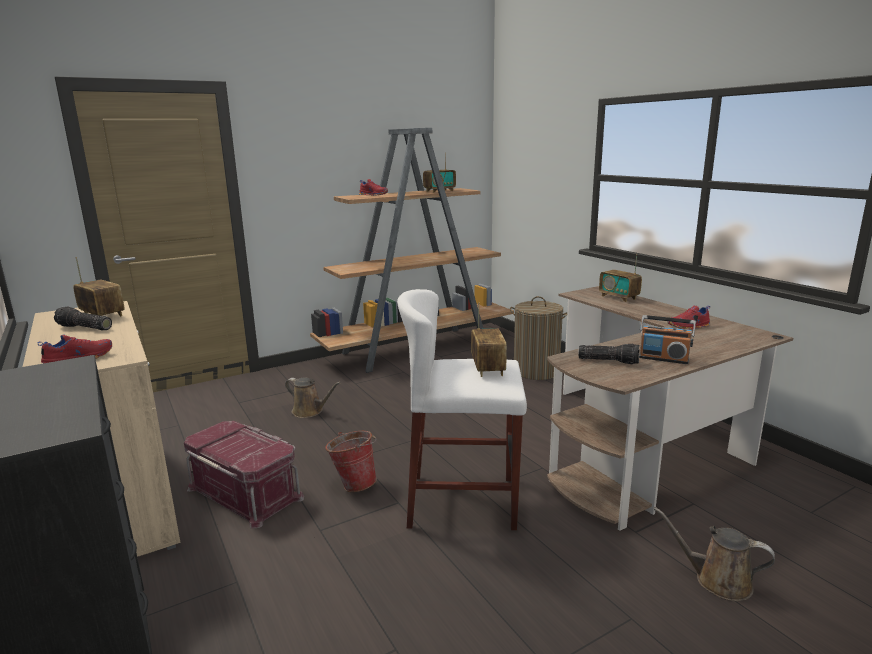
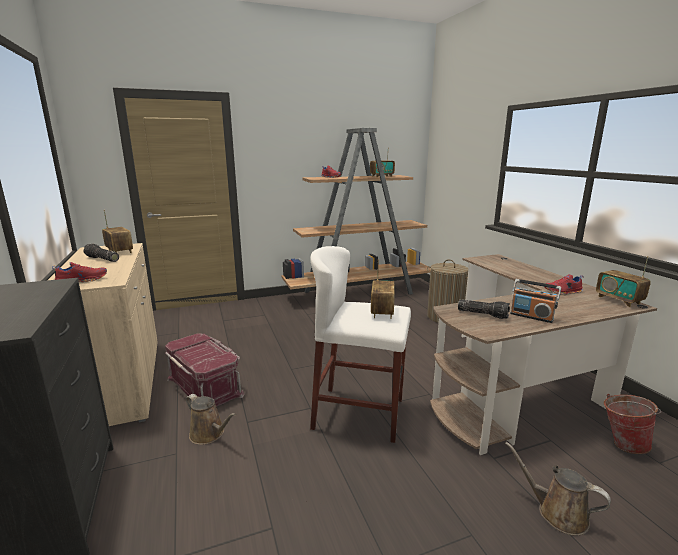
camera: 10 degrees right, 0 degrees up
brown watering can [285,378,341,418] -> brown watering can moved to [186,394,236,445]
bucket [325,431,377,492] -> bucket moved to [604,394,661,454]
radio [599,254,642,302] -> radio moved to [596,256,651,307]

